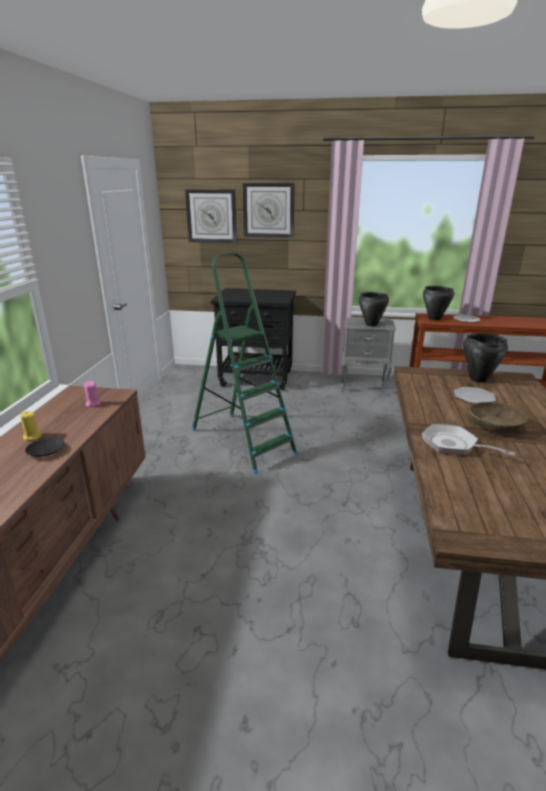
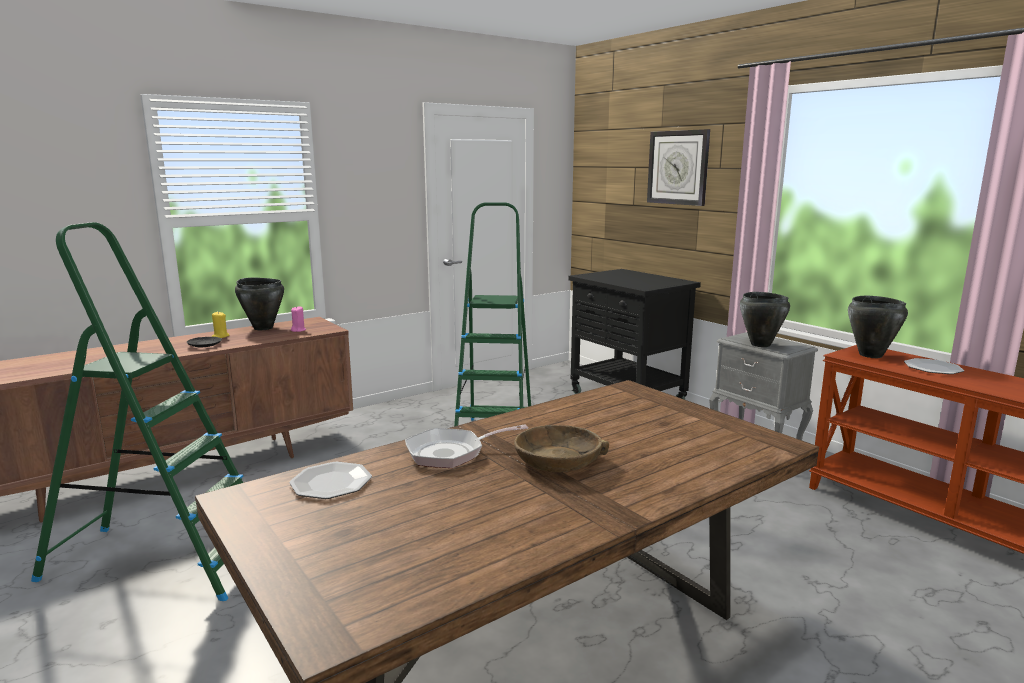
camera: 45 degrees right, 10 degrees down
wall clock [185,189,237,243] -> none
frying pan [422,424,516,456] -> frying pan turned 105 degrees counterclockwise [405,424,528,468]
plate [454,387,496,403] -> plate moved to [289,462,372,499]
black cooking pot [463,333,508,383] -> black cooking pot moved to [235,278,284,330]
none -> green step ladder [31,222,243,601]

